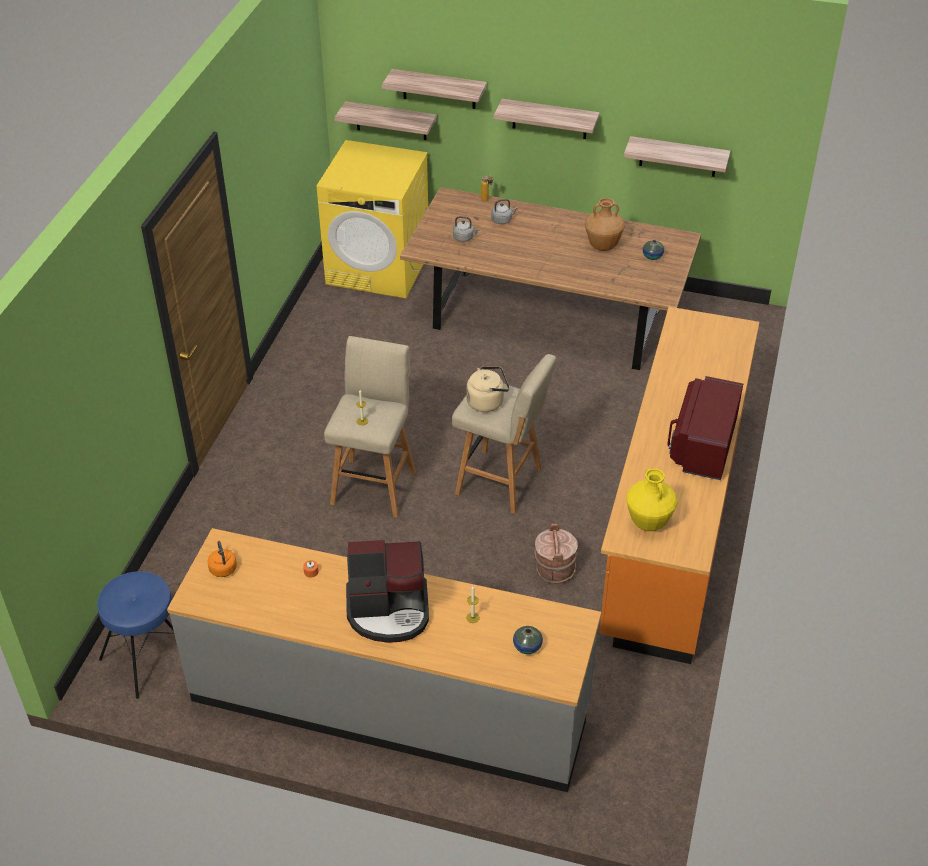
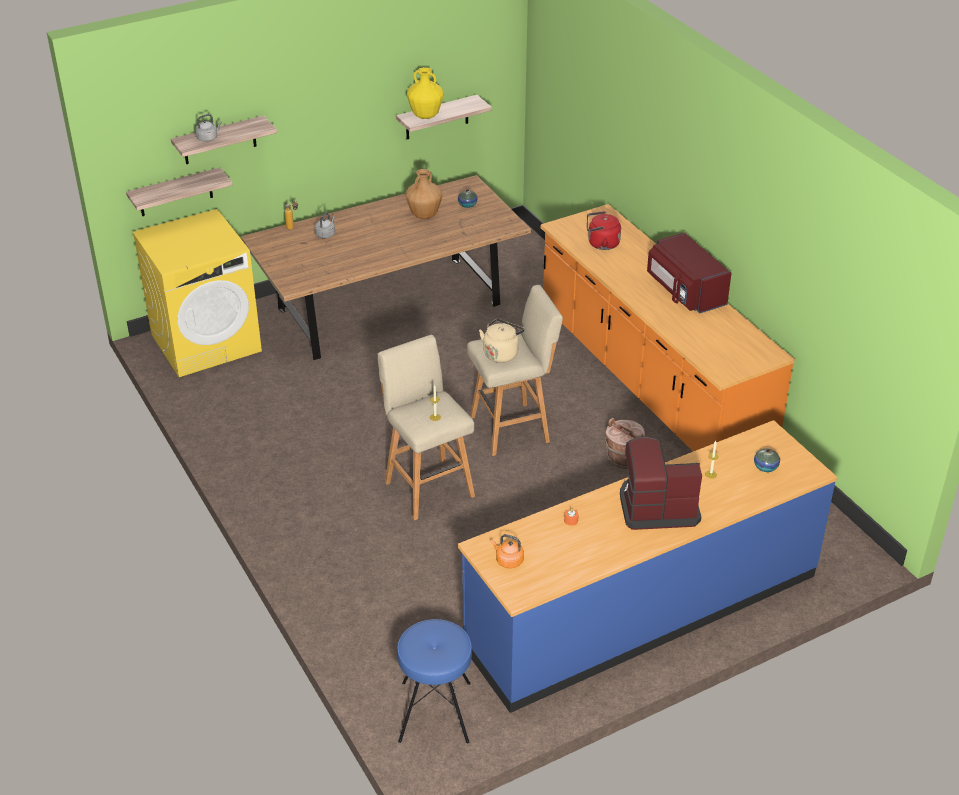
camera: 45 degrees left, 5 degrees down
grey counter [167,528,601,792] -> blue counter [458,420,837,713]
coffee machine [346,540,429,643] -> coffee machine turned 135 degrees counterclockwise [620,437,702,530]
grey kettle [453,216,480,242] -> grey kettle moved to [195,114,222,142]
shelf [493,99,600,139] -> none
yellow vase [626,469,678,531] -> yellow vase moved to [407,67,444,119]
none -> red kettle [587,211,621,250]

